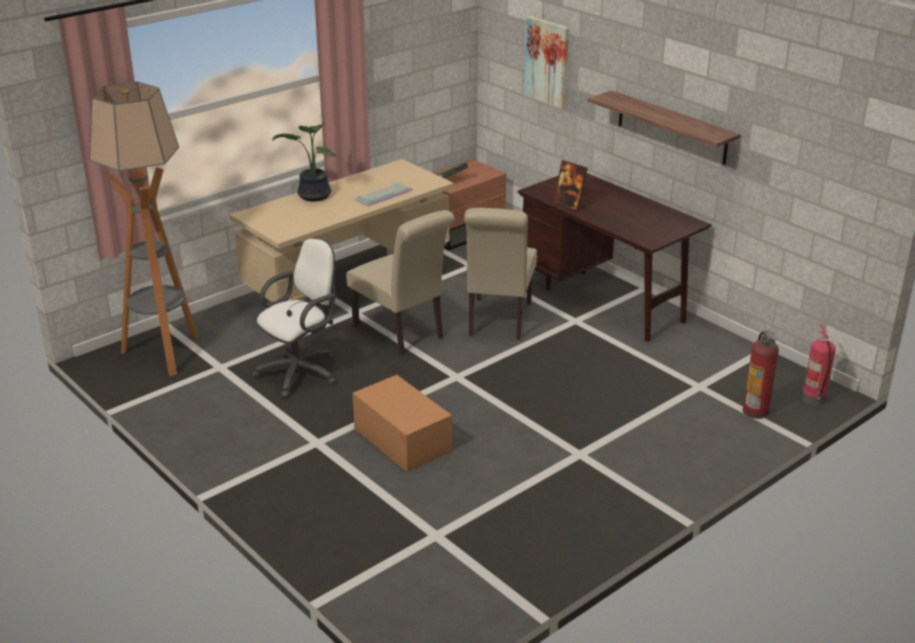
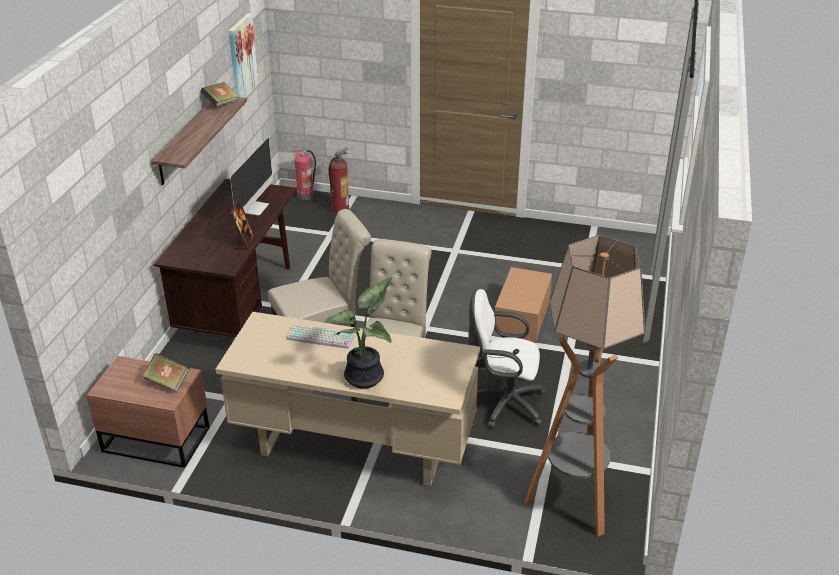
camera: 125 degrees left, 5 degrees up
picture [525,16,569,109] -> picture moved to [229,13,259,98]
none -> book [200,82,239,107]
none -> monitor [230,137,273,216]

